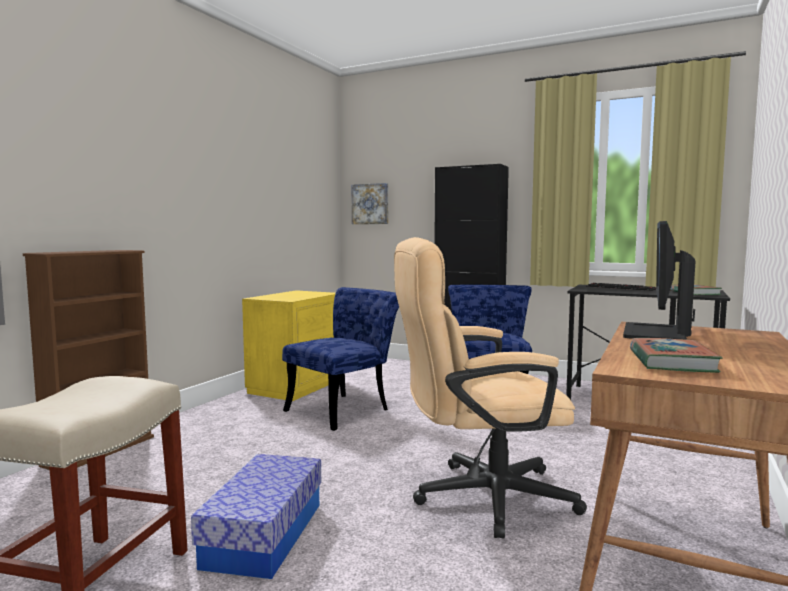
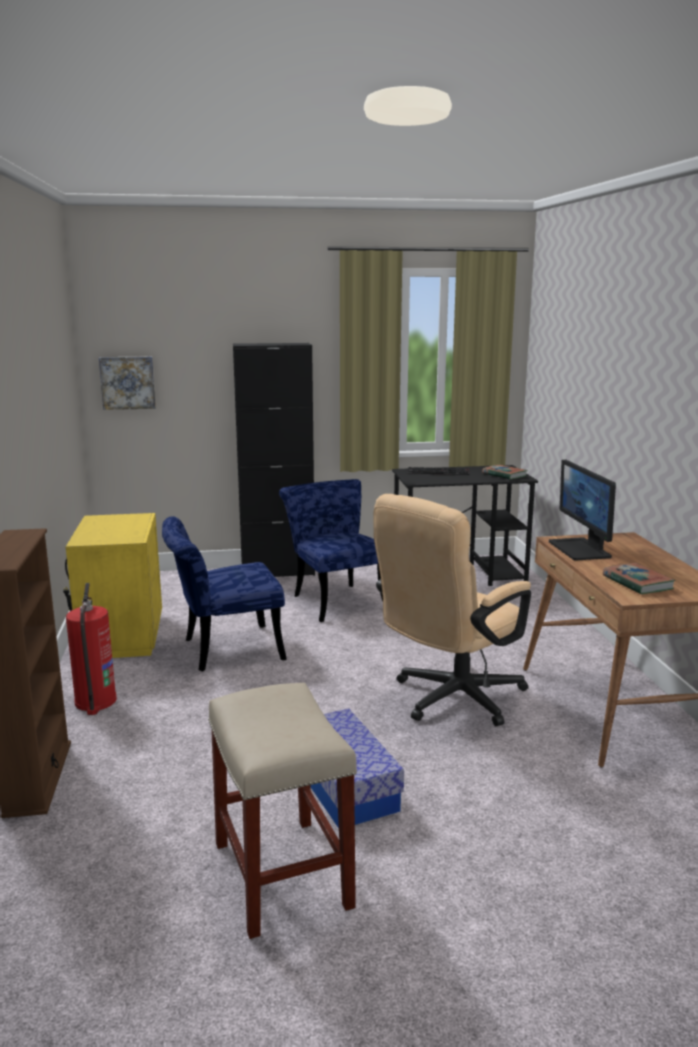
camera: 35 degrees left, 10 degrees up
blue chair [282,287,399,431] -> blue chair turned 120 degrees counterclockwise [162,516,287,671]
none -> fire extinguisher [66,583,117,715]

